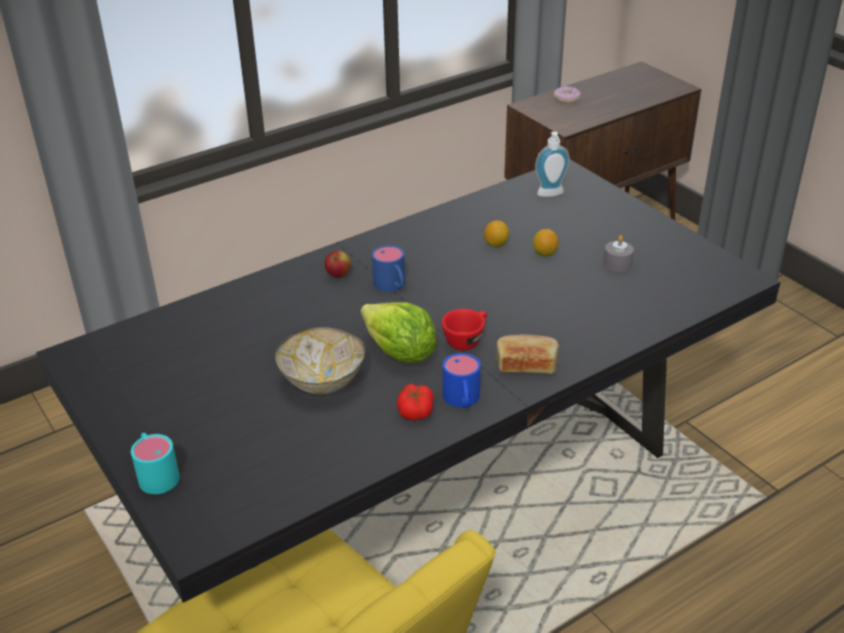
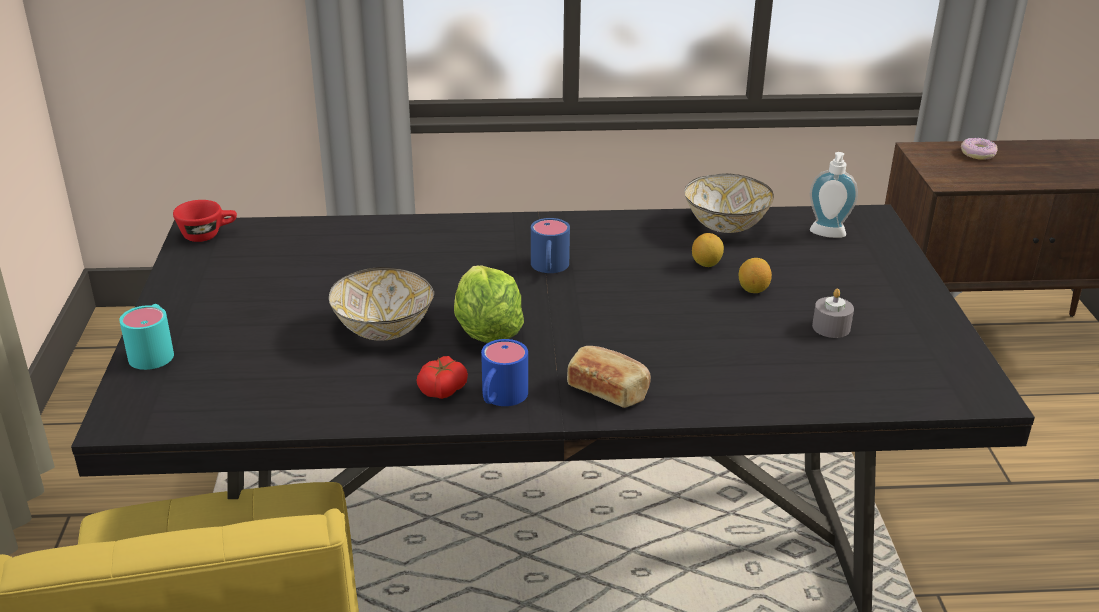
camera: 30 degrees right, 5 degrees down
apple [325,251,351,277] -> none
red cup [441,309,487,350] -> red cup moved to [173,200,237,242]
none -> bowl [685,173,774,233]

